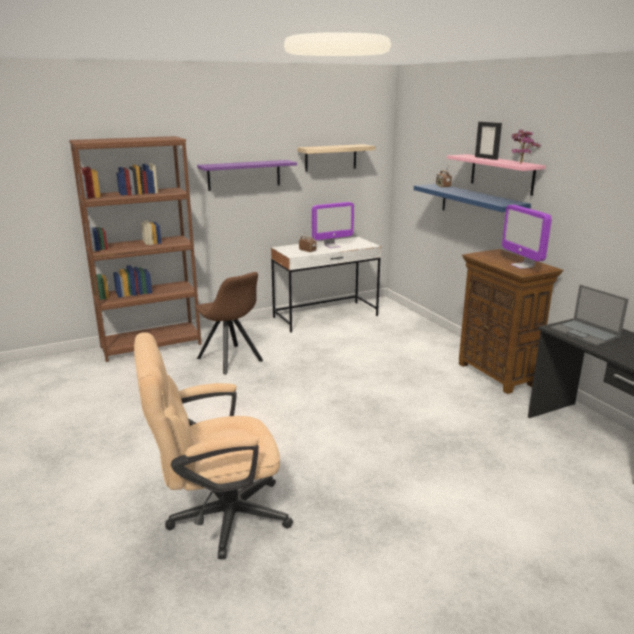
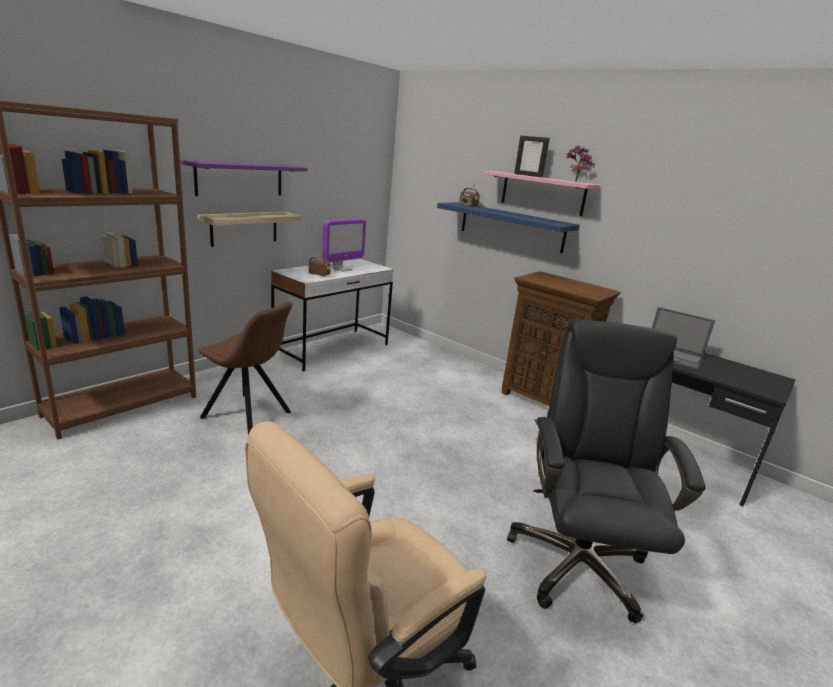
camera: 25 degrees left, 0 degrees up
shelf [297,144,375,172] -> shelf moved to [197,212,302,247]
monitor [502,205,552,269] -> none
none -> black office chair [507,319,706,624]

